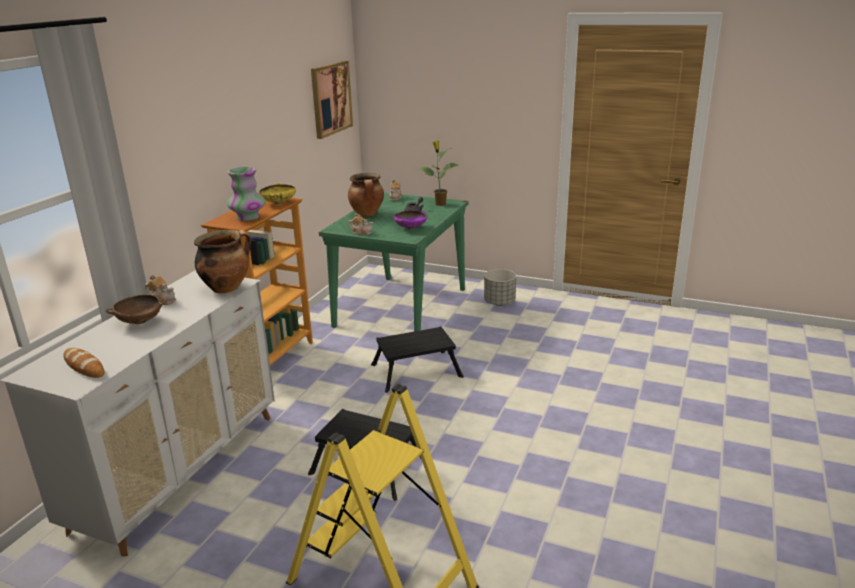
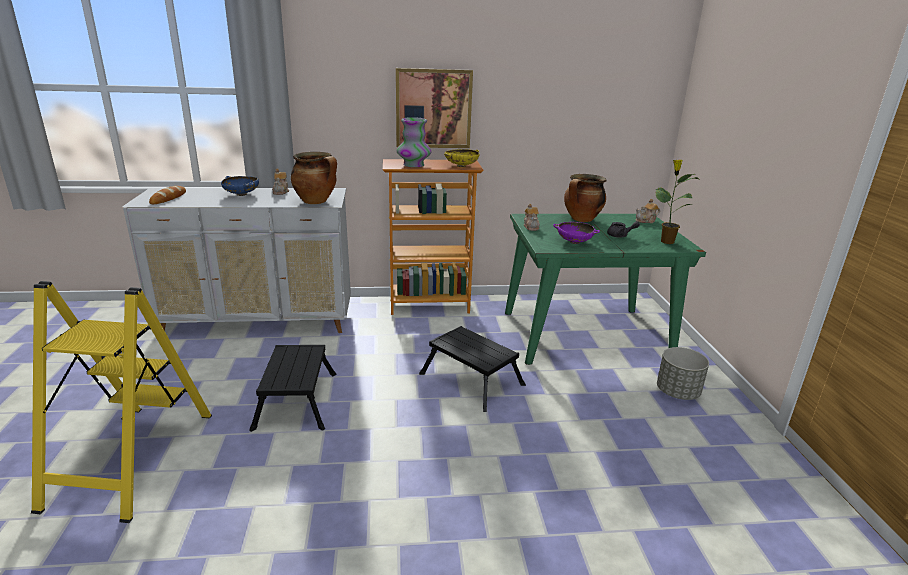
camera: 60 degrees right, 0 degrees up
brown bowl [105,295,167,324] -> blue bowl [221,176,259,196]
picture [311,61,353,139] -> picture moved to [396,68,473,148]

